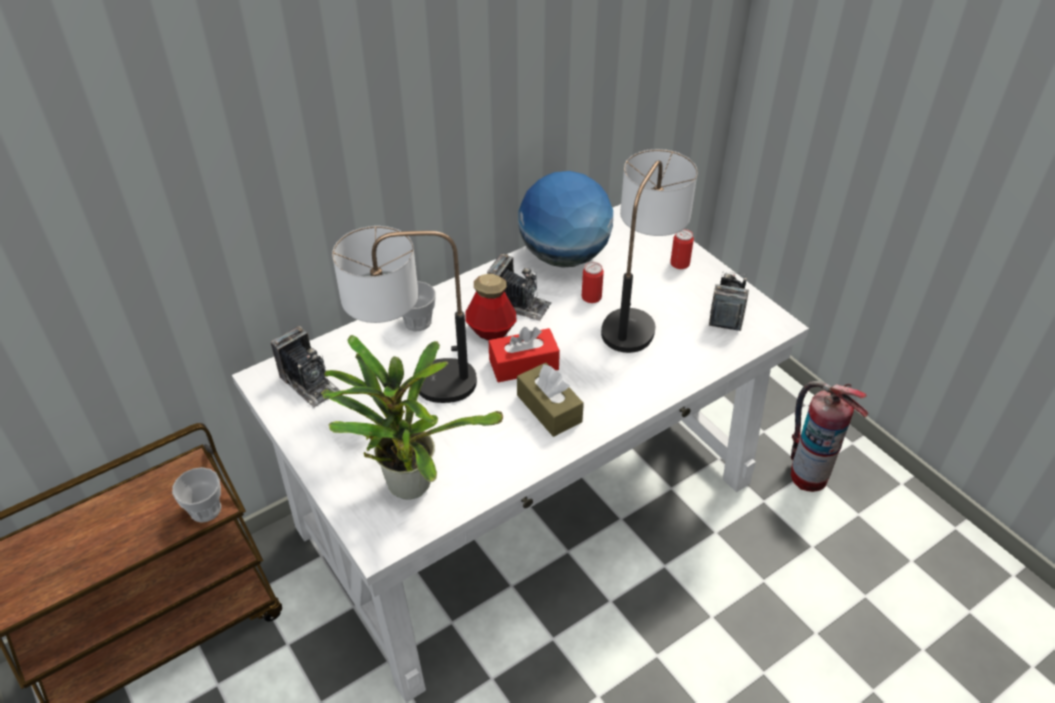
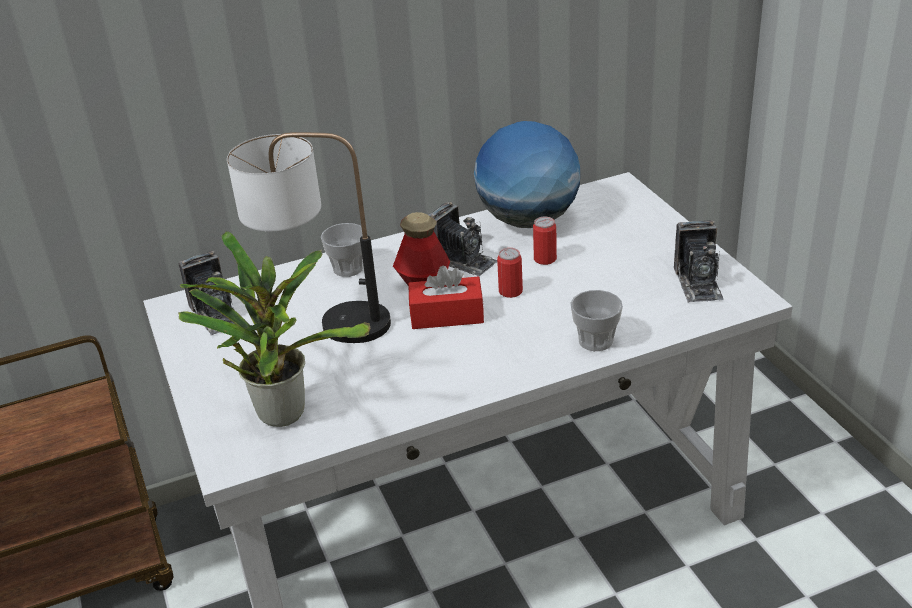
camera: 15 degrees right, 10 degrees down
cup [172,467,221,523] -> cup moved to [570,290,623,351]
brown tissue box [517,363,584,437] -> none
table lamp [601,149,697,353] -> none
can [670,229,694,269] -> can moved to [497,248,523,298]
camera [709,272,749,331] -> camera turned 150 degrees clockwise [674,220,724,303]
fire extinguisher [791,381,869,492] -> none

